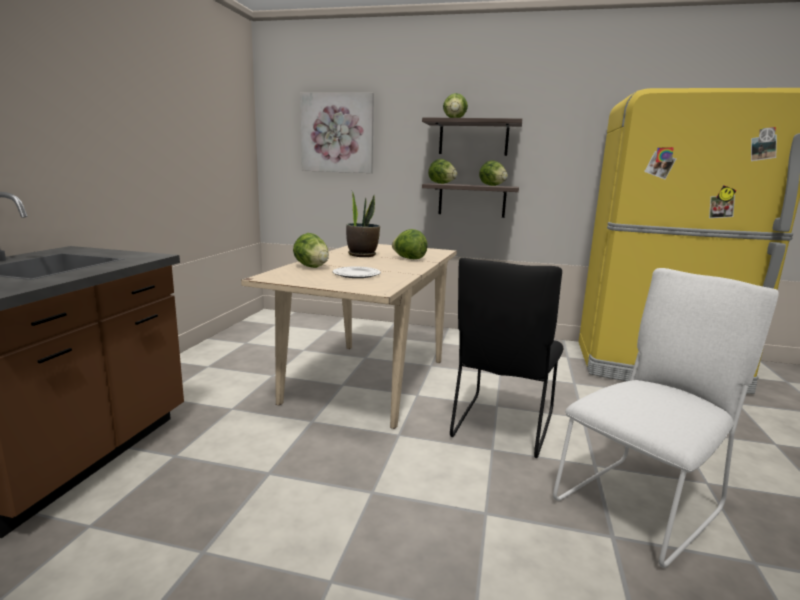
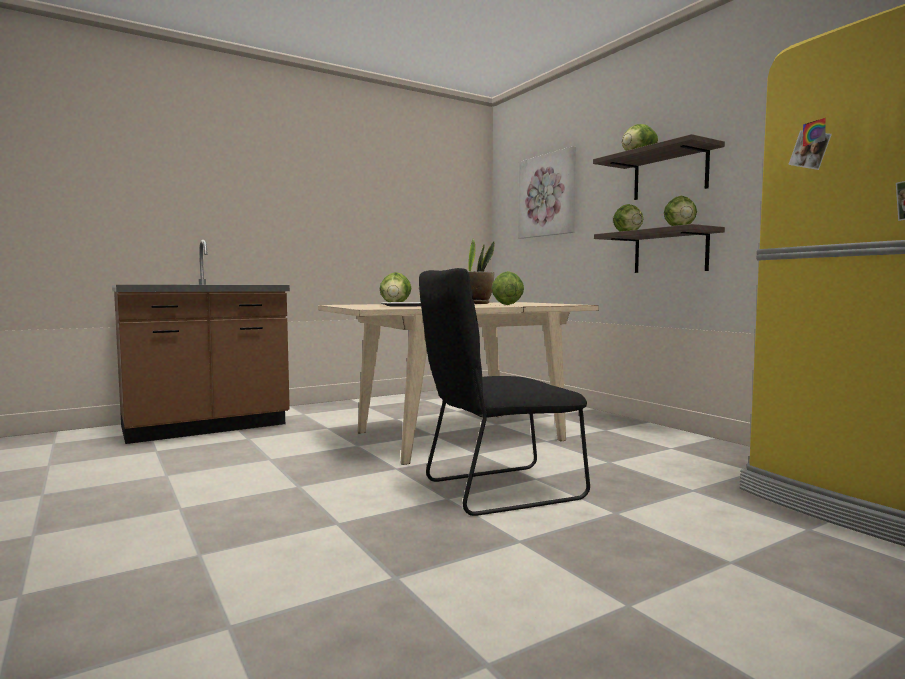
camera: 45 degrees right, 10 degrees down
white chair [553,268,779,568] -> none

